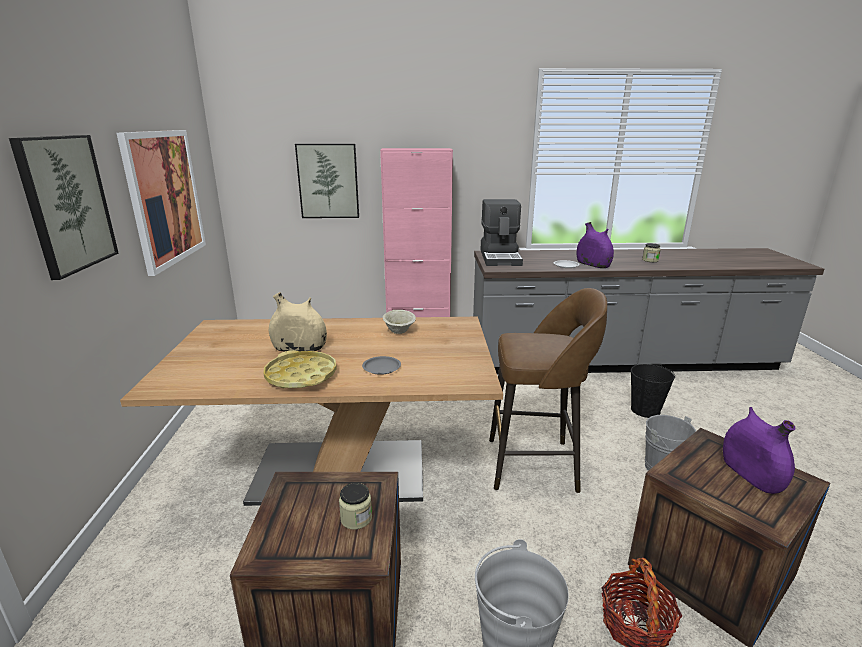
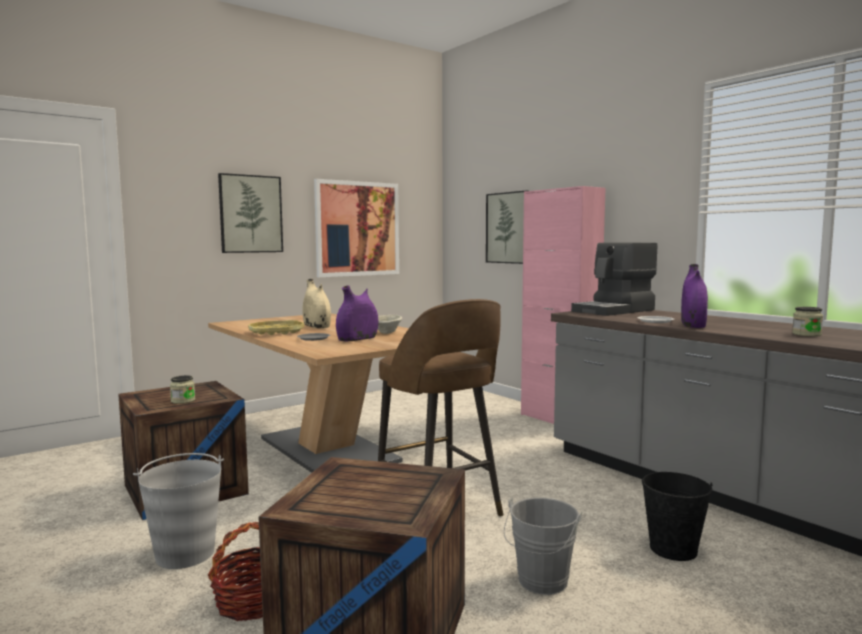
camera: 55 degrees right, 15 degrees down
purple vase [723,407,796,494] -> purple vase moved to [336,285,378,341]

